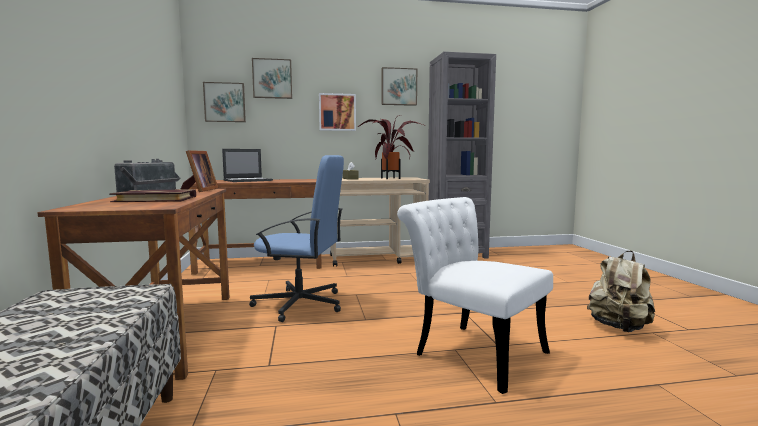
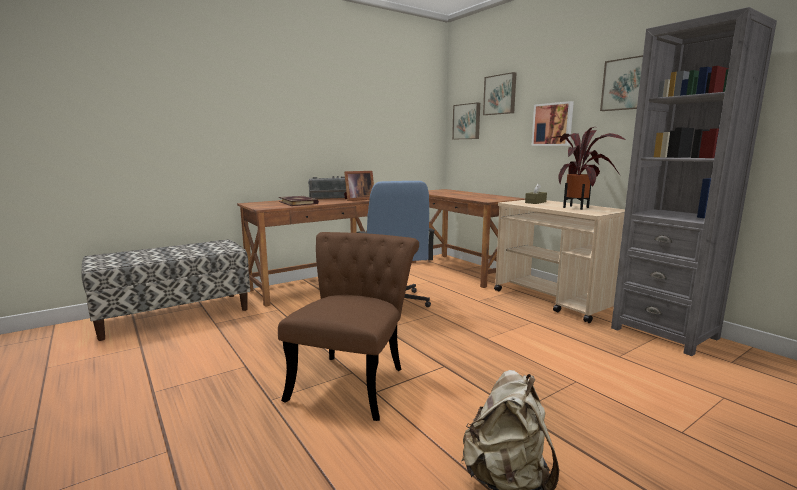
camera: 65 degrees right, 5 degrees up
laptop [222,149,273,182] -> none
white chair [397,197,553,394] -> brown chair [278,232,419,421]

